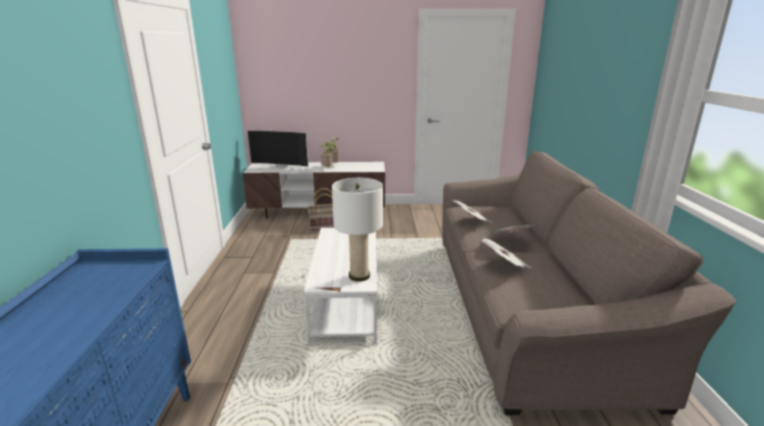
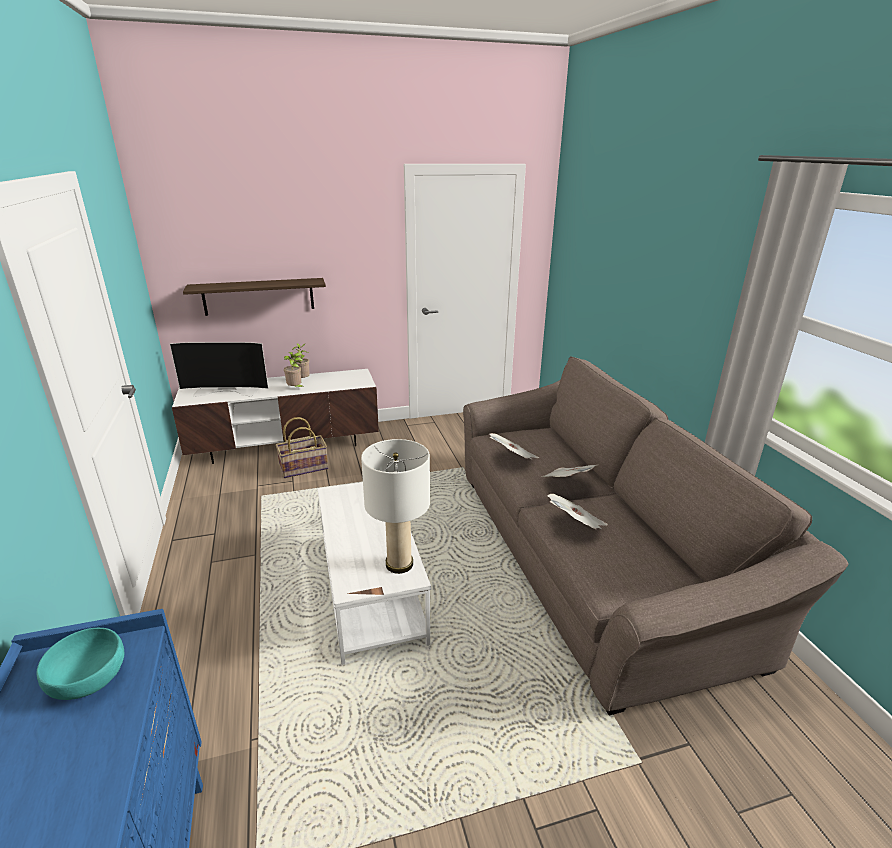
camera: 15 degrees left, 5 degrees up
none -> turquoise bowl [36,628,124,700]
none -> shelf [183,278,326,316]

